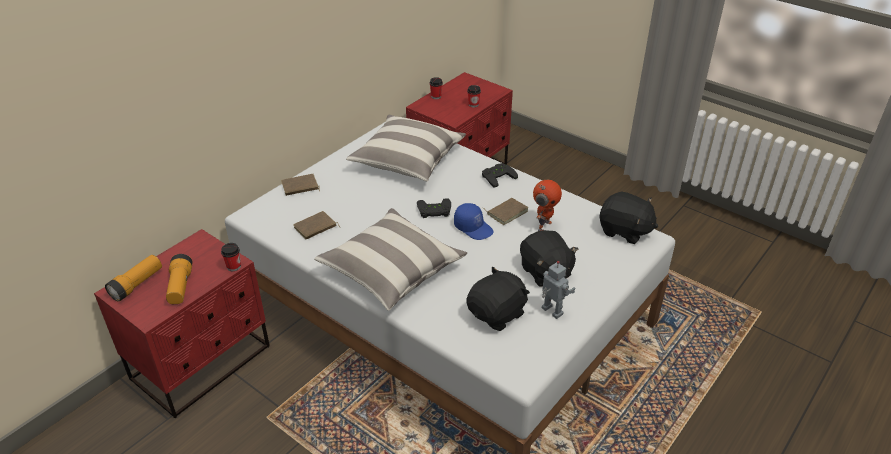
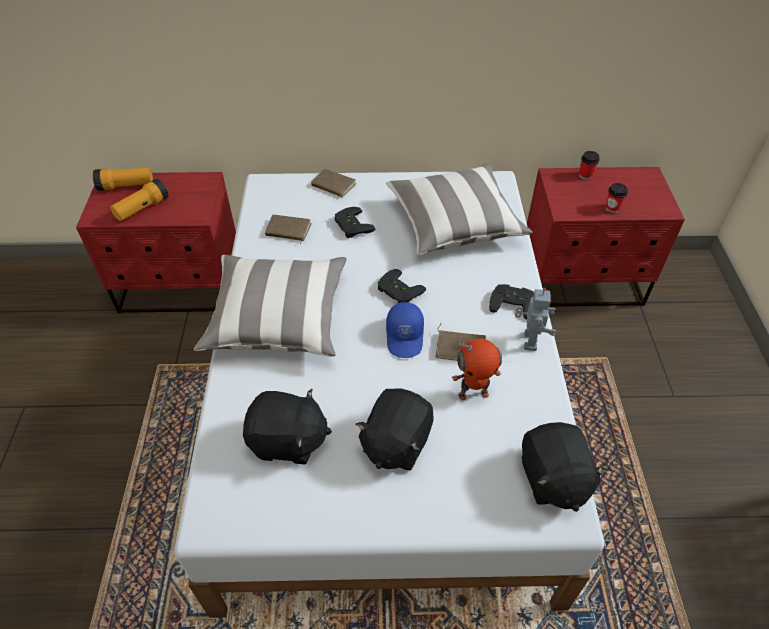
camera: 50 degrees right, 10 degrees up
cup [221,243,241,271] -> none
toy robot [542,261,576,319] -> toy robot moved to [515,288,556,351]
none -> black game controller [335,207,375,238]

